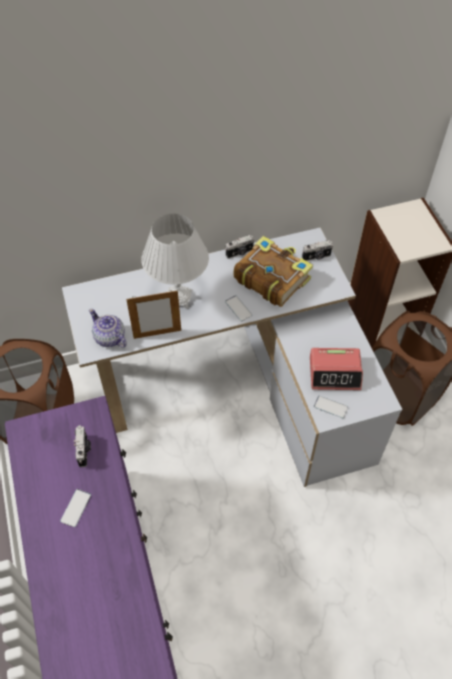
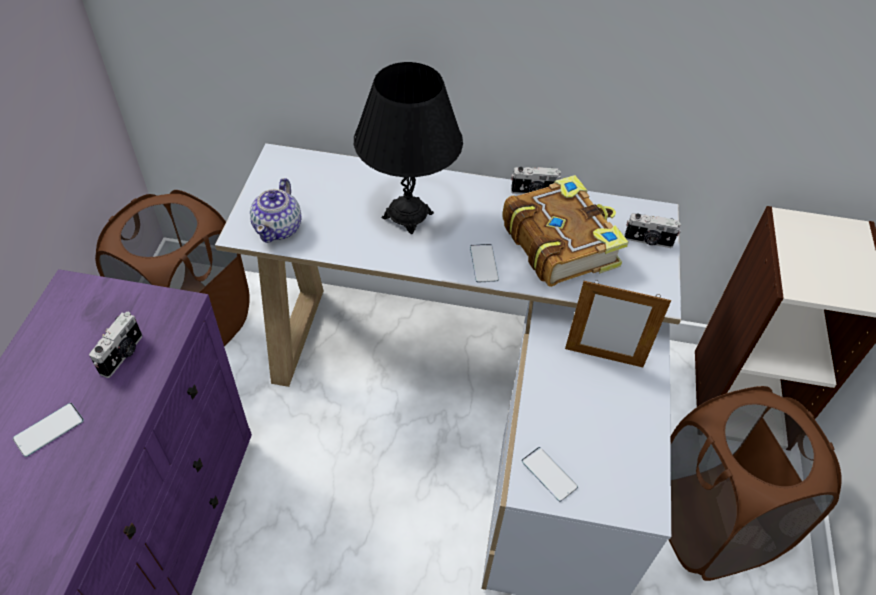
camera: 25 degrees right, 5 degrees down
teapot [89,309,127,348] -> teapot turned 150 degrees counterclockwise [250,178,301,243]
picture frame [126,291,181,339] -> picture frame moved to [565,280,671,367]
white table lamp [141,214,209,309] -> black table lamp [354,62,463,234]
alarm clock [310,348,363,390] -> none

